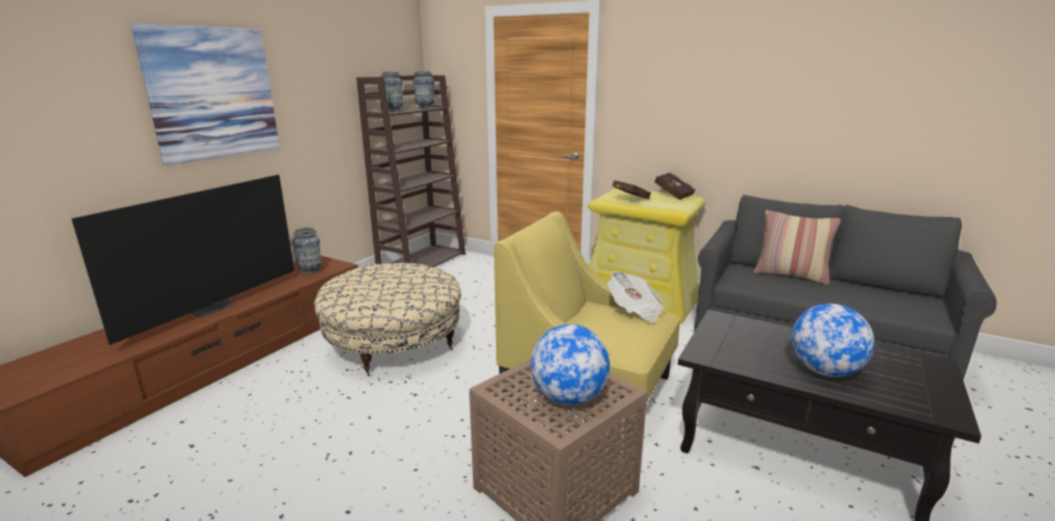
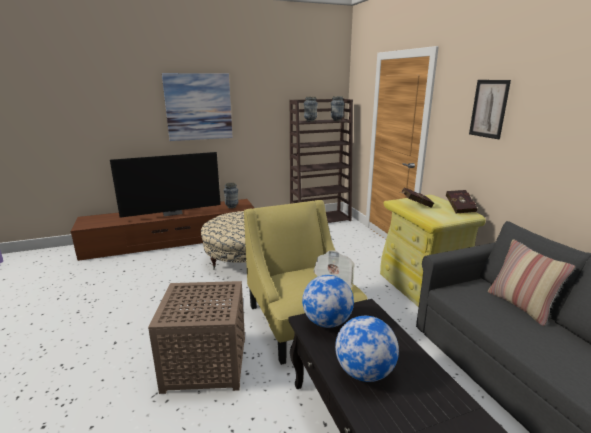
camera: 40 degrees right, 0 degrees up
globe [531,324,610,405] -> globe moved to [302,275,354,328]
none -> picture [469,80,511,139]

